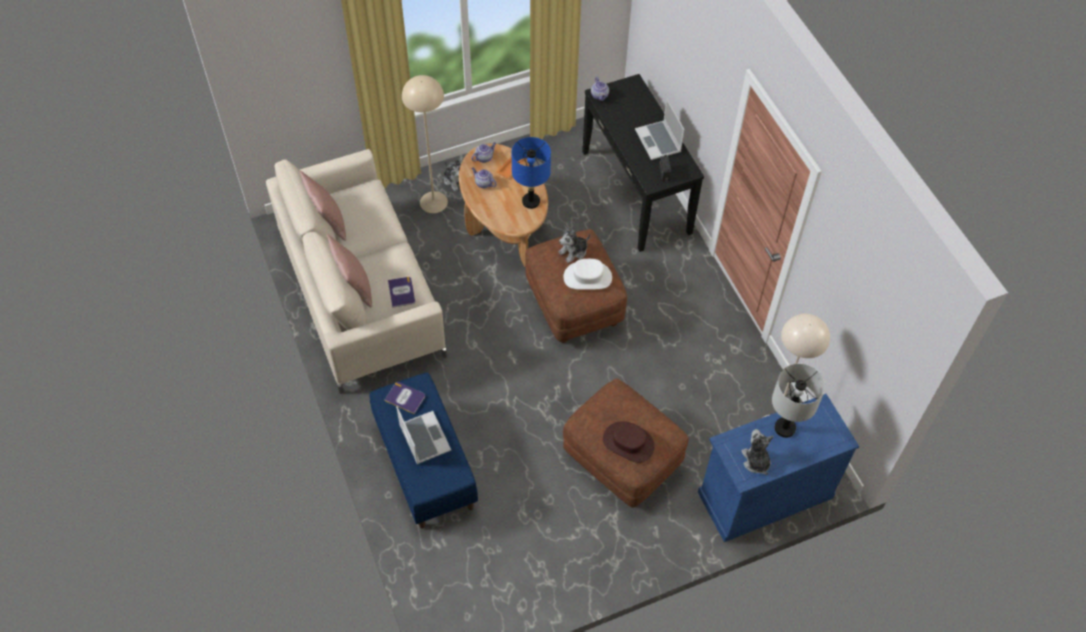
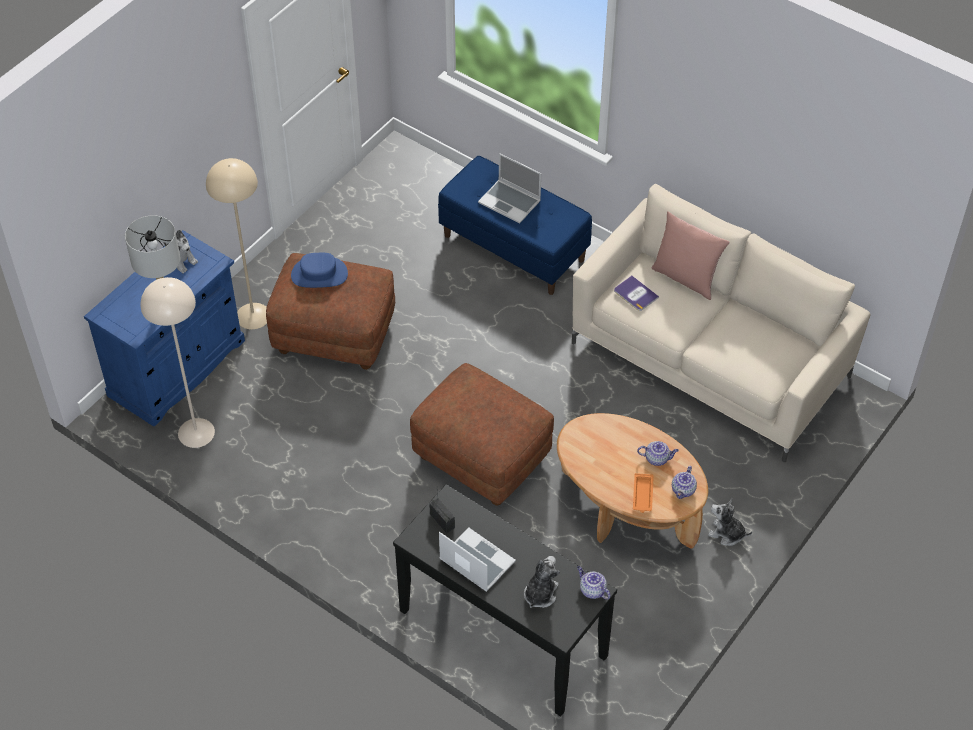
camera: 150 degrees right, 5 degrees down
pink pillow [299,171,346,241] -> none
book [384,382,425,414] -> none
beige floor lamp [402,75,448,213] -> beige floor lamp moved to [206,158,267,329]
blue table lamp [512,137,551,209] -> none
plush toy [558,226,590,263] -> plush toy moved to [524,556,560,608]
white hat [563,259,612,290] -> none
brown hat [603,421,655,463] -> blue hat [291,253,348,288]

